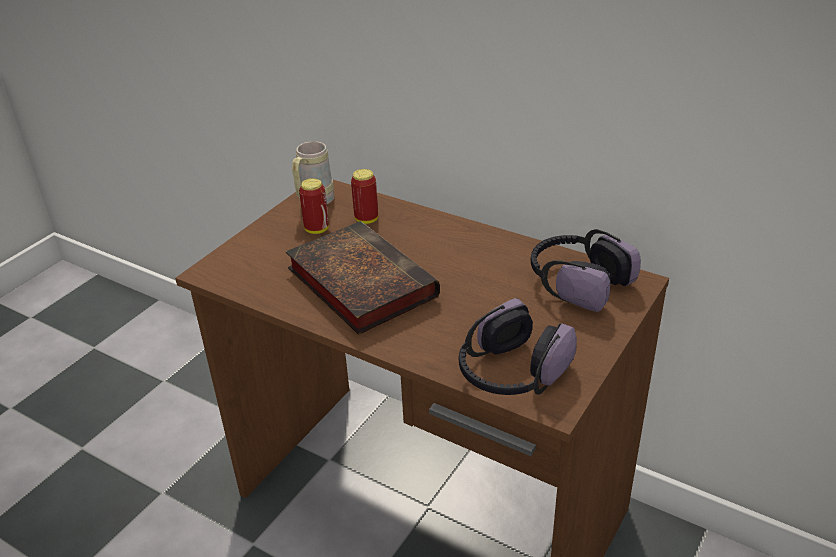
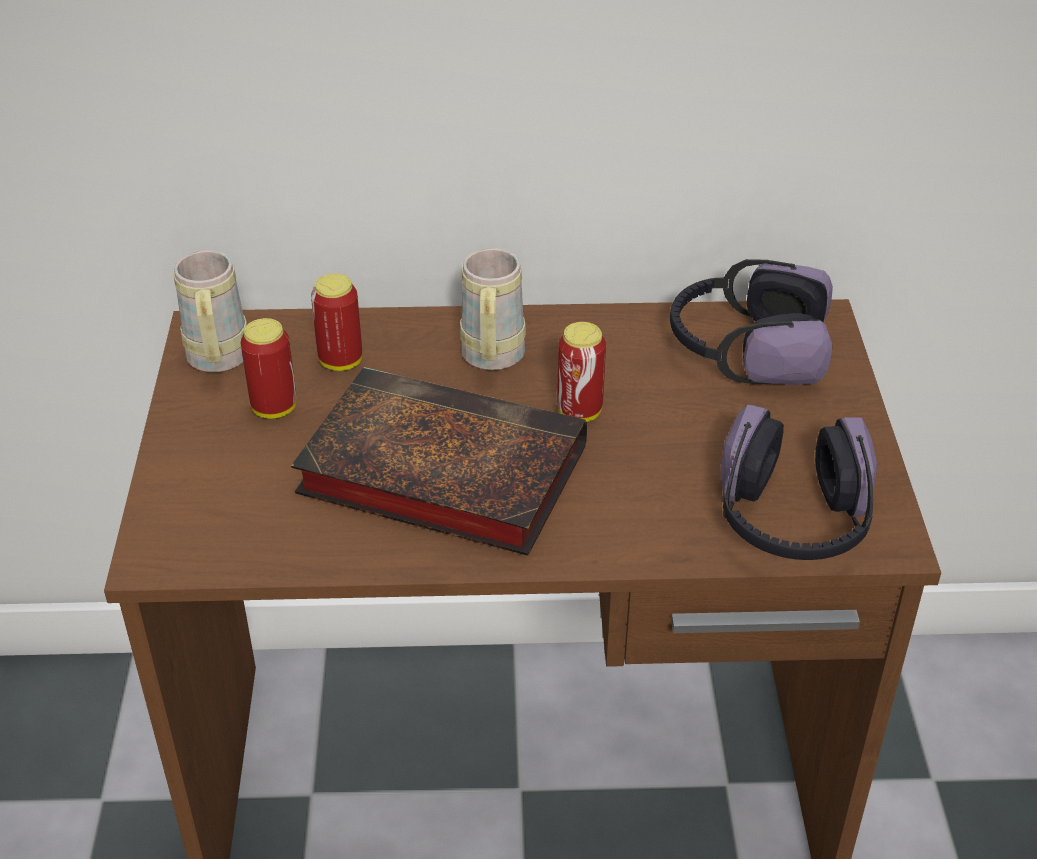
camera: 35 degrees left, 5 degrees up
none -> beige mug [460,248,526,370]
none -> can [557,322,606,422]

